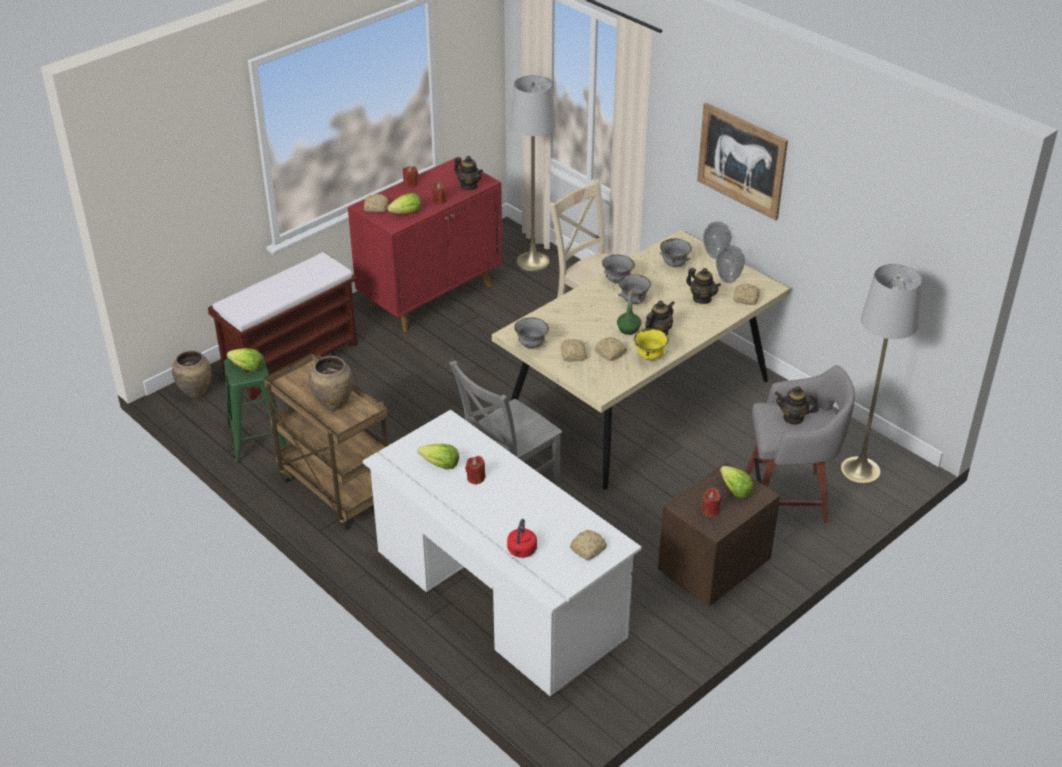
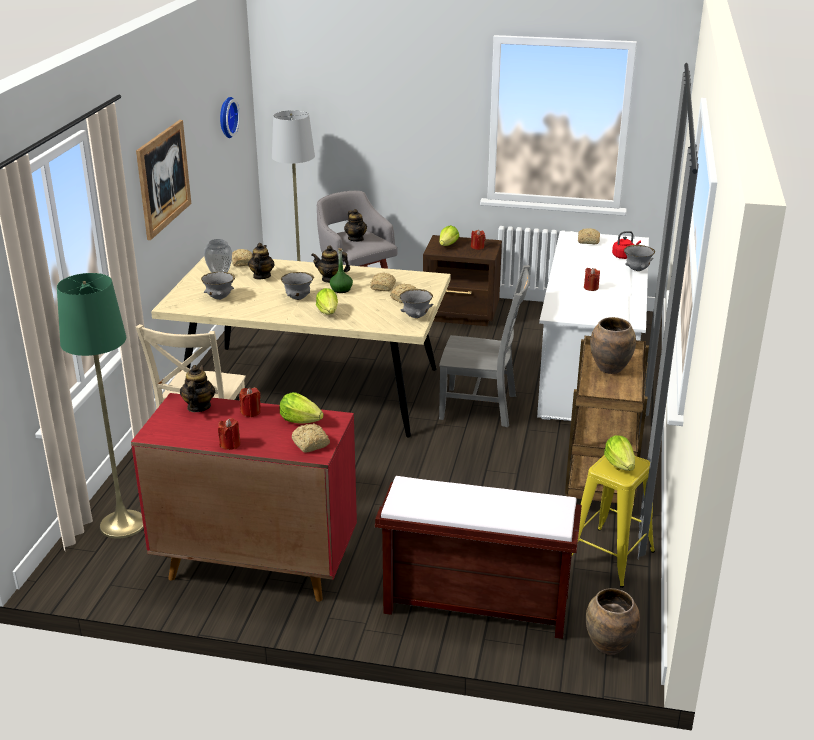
camera: 125 degrees left, 10 degrees down
green stool [224,353,287,464] -> yellow stool [572,455,655,588]
lettuce [418,444,459,470] -> lettuce moved to [316,288,338,315]
grey floor lamp [510,75,556,272] -> green floor lamp [57,273,144,539]
grey bowl [602,255,635,284] -> grey bowl moved to [624,245,655,271]
yellow bowl [634,328,669,360] -> none
vase [703,222,732,259] -> none
none -> wall clock [220,97,240,138]

